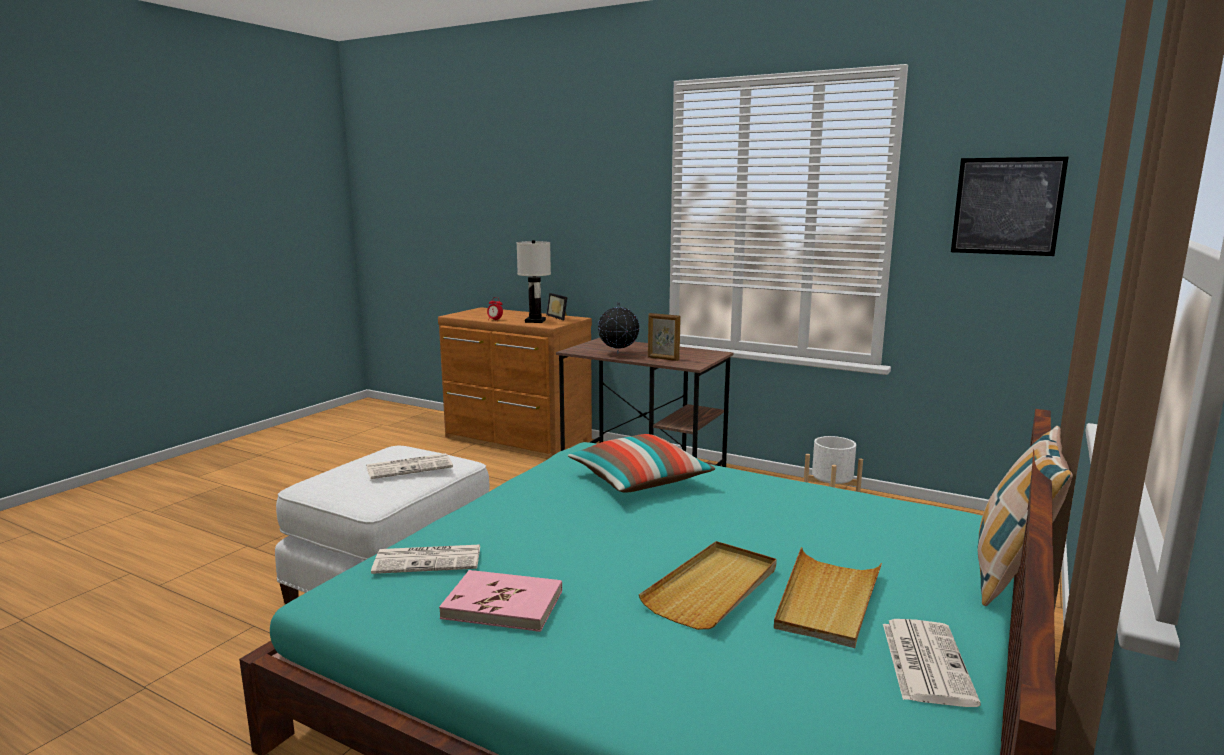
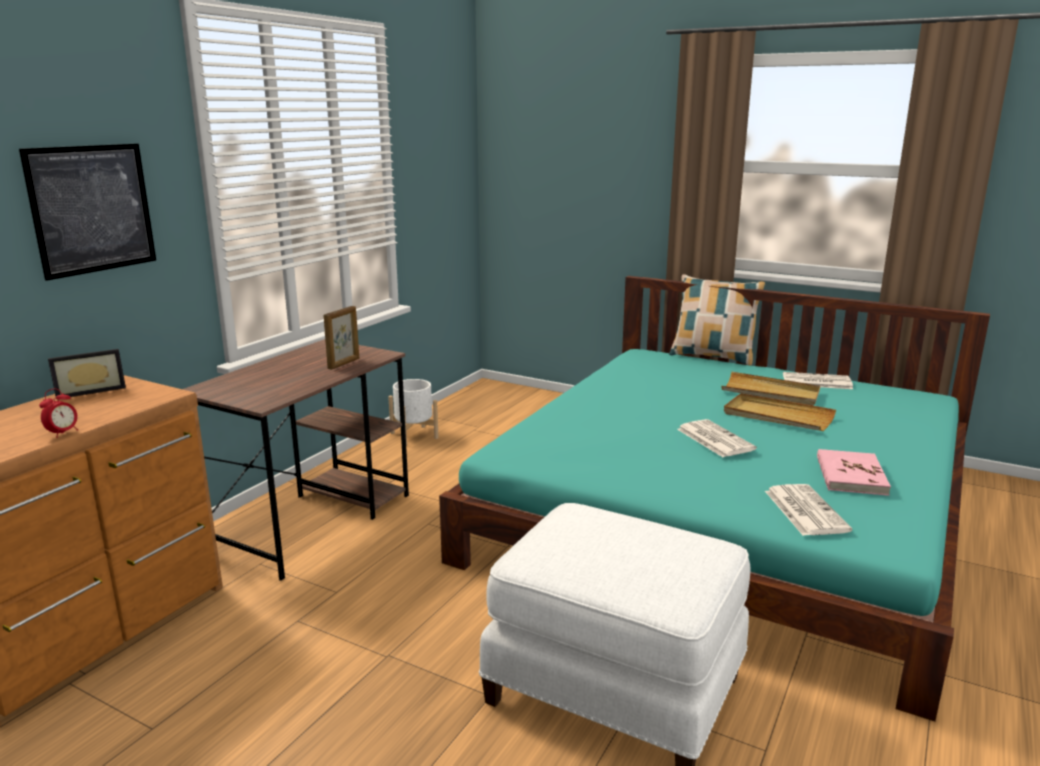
camera: 90 degrees left, 5 degrees up
newspaper [366,453,453,479] -> newspaper moved to [677,419,757,457]
white table lamp [517,240,551,323] -> none
pillow [568,434,715,492] -> none
globe [598,302,639,354] -> none
picture [951,157,1068,256] -> picture moved to [19,144,156,281]

